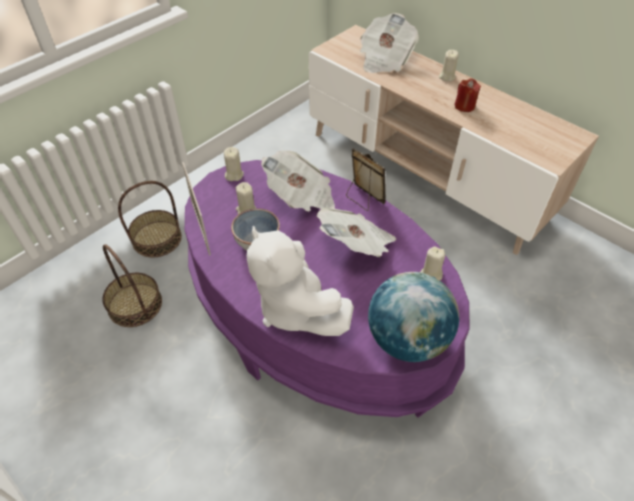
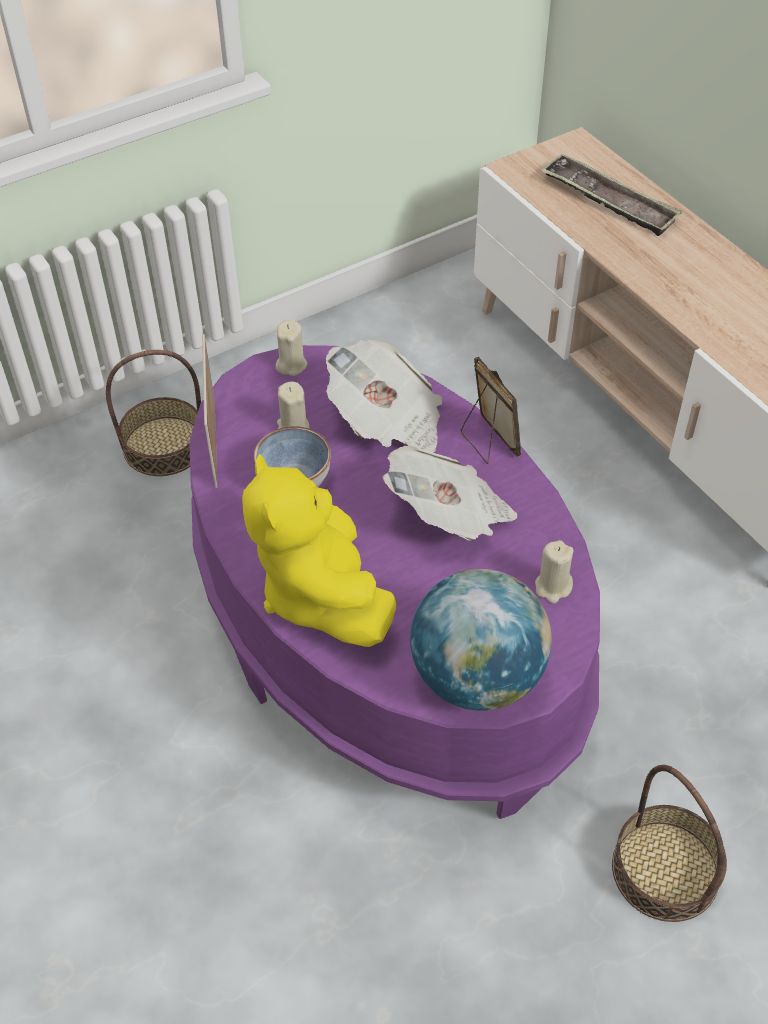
camera: 15 degrees right, 0 degrees up
basket [103,244,162,327] -> basket moved to [612,765,727,922]
white plush toy [247,226,354,336] -> yellow plush toy [242,454,396,647]
newspaper [360,13,419,73] -> tray [541,153,682,236]
beige candle [439,50,459,81] -> none
red candle [455,78,481,112] -> none

